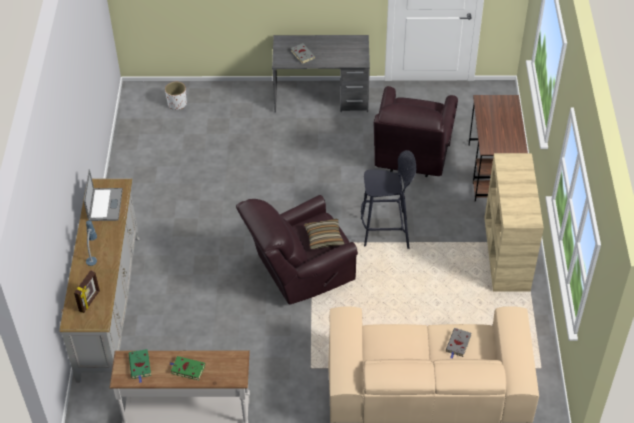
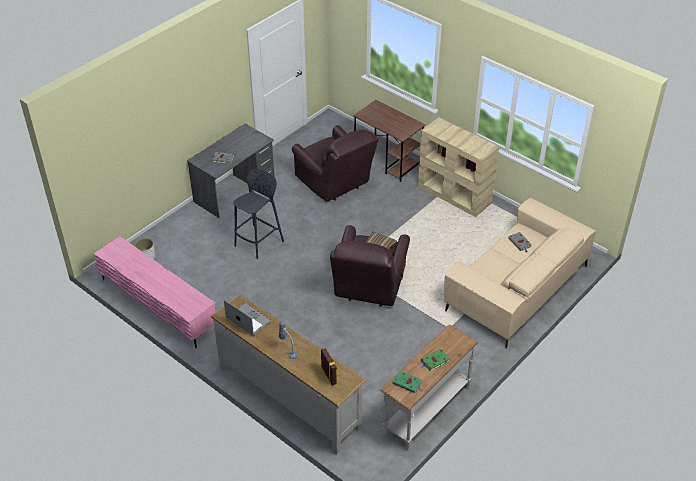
camera: 50 degrees left, 5 degrees down
grey stool [361,150,416,249] -> grey stool moved to [233,169,284,259]
none -> pink tv stand [94,236,216,348]

